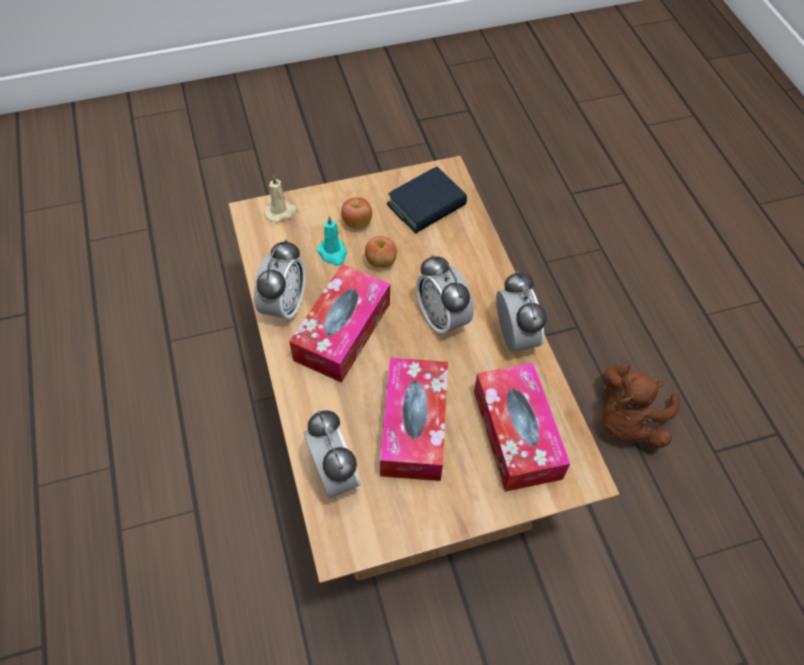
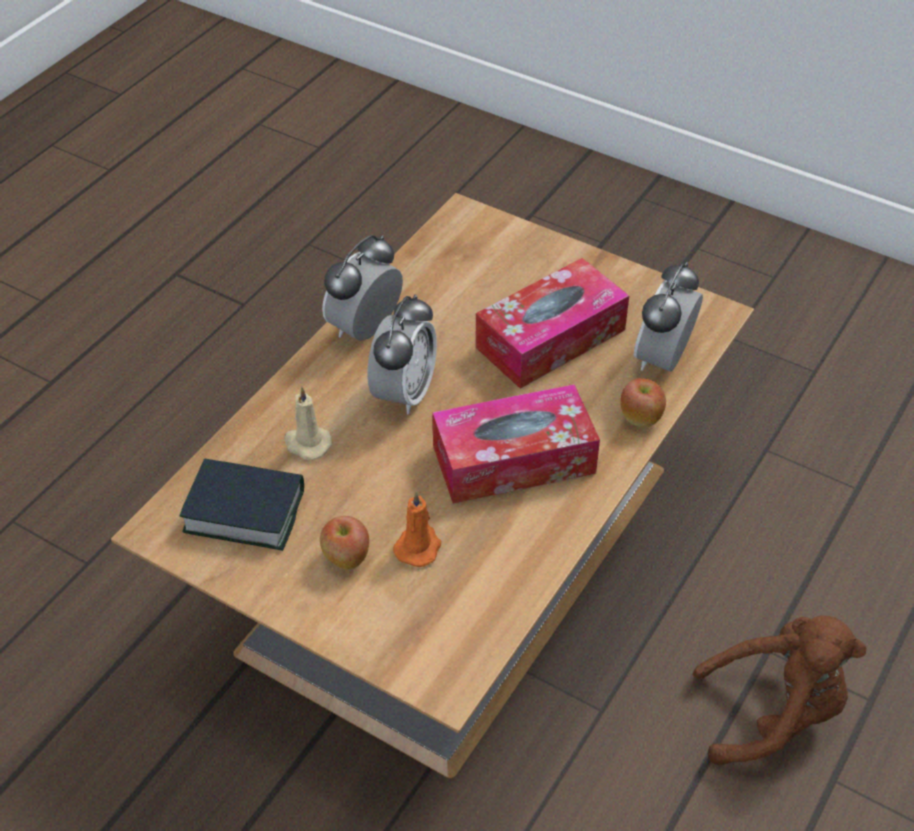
camera: 130 degrees left, 10 degrees down
alarm clock [254,239,306,323] -> none
beige candle [265,175,298,222] -> beige candle moved to [284,387,332,460]
turquoise candle [317,216,347,266] -> orange candle [393,491,441,567]
apple [365,236,397,268] -> apple moved to [620,378,666,427]
tissue box [474,363,570,492] -> none
brown plush toy [602,363,680,448] -> brown plush toy moved to [693,615,867,765]

